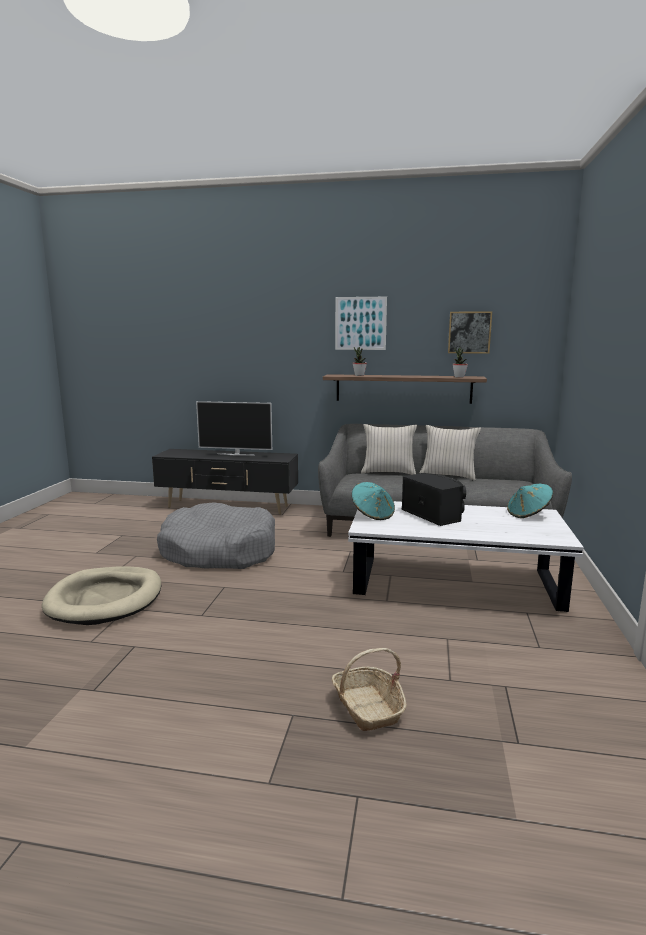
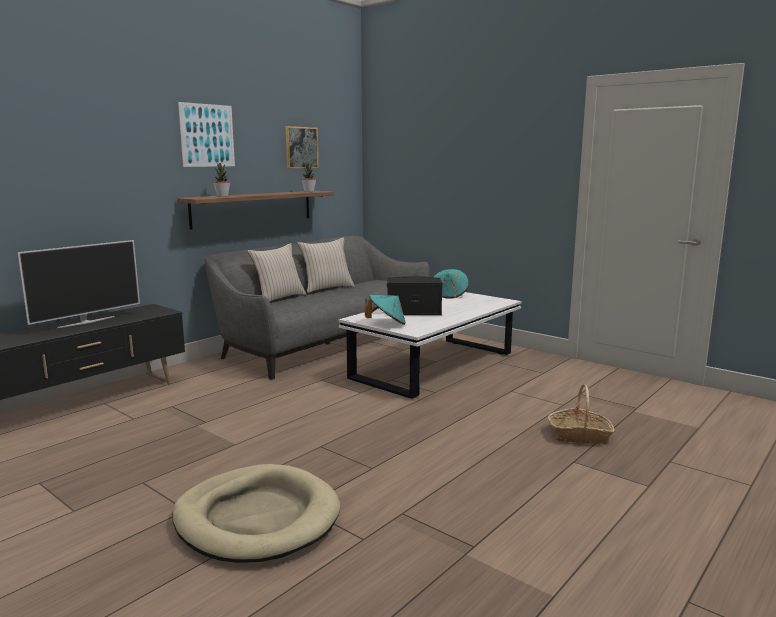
camera: 60 degrees left, 0 degrees up
grey dog bed [157,502,275,569] -> none

